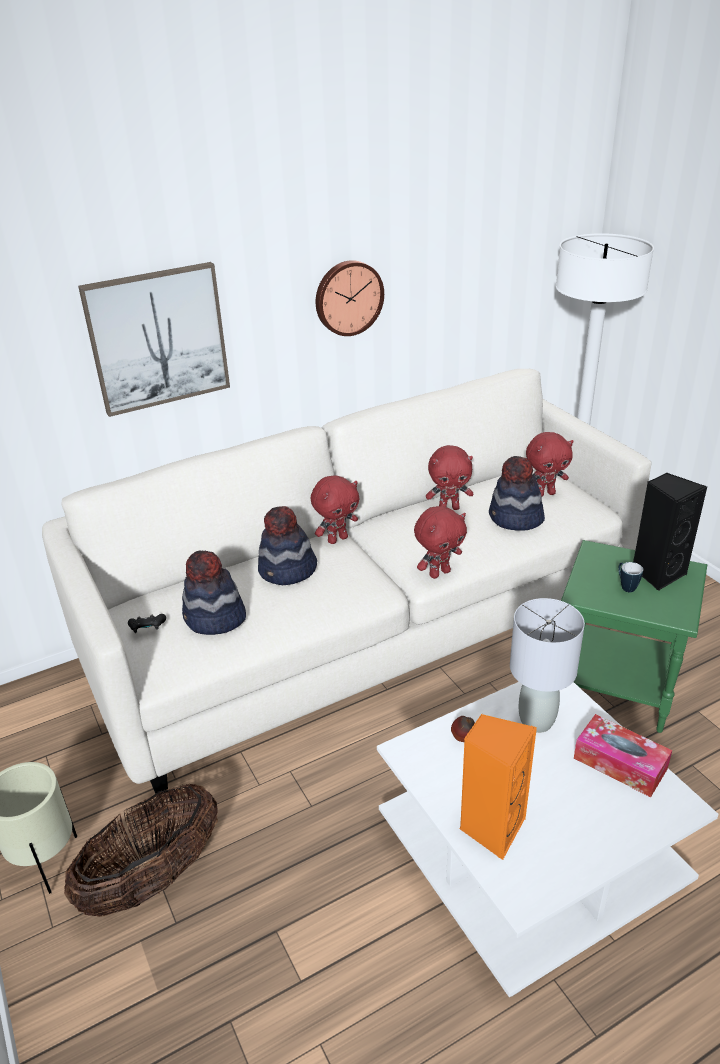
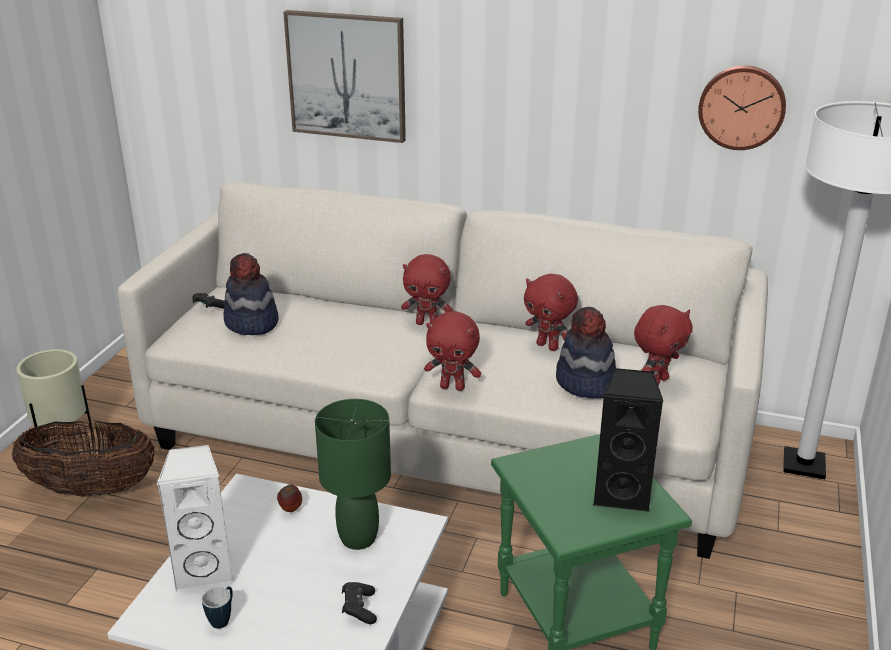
camera: 45 degrees right, 5 degrees down
hat [258,506,317,585] -> none
wall clock [316,260,384,336] -> wall clock moved to [698,65,786,150]
orange speaker [459,714,537,860] -> white speaker [157,445,234,591]
grey table lamp [510,598,585,733] -> green table lamp [315,399,391,550]
red plush toy [526,432,574,497] -> red plush toy turned 75 degrees counterclockwise [634,305,692,385]
tissue box [574,714,672,797] -> black game controller [342,582,377,624]
mug [618,562,643,592] -> mug moved to [202,586,233,629]

